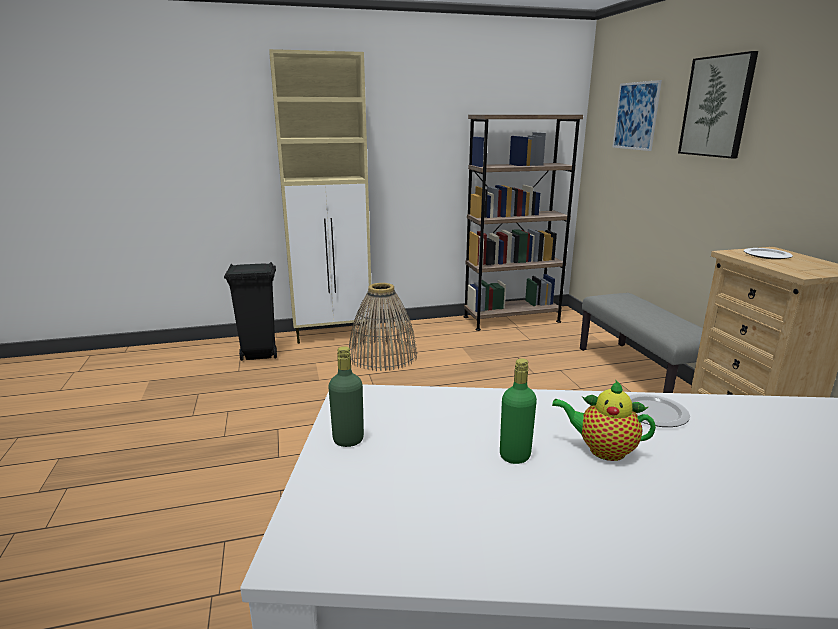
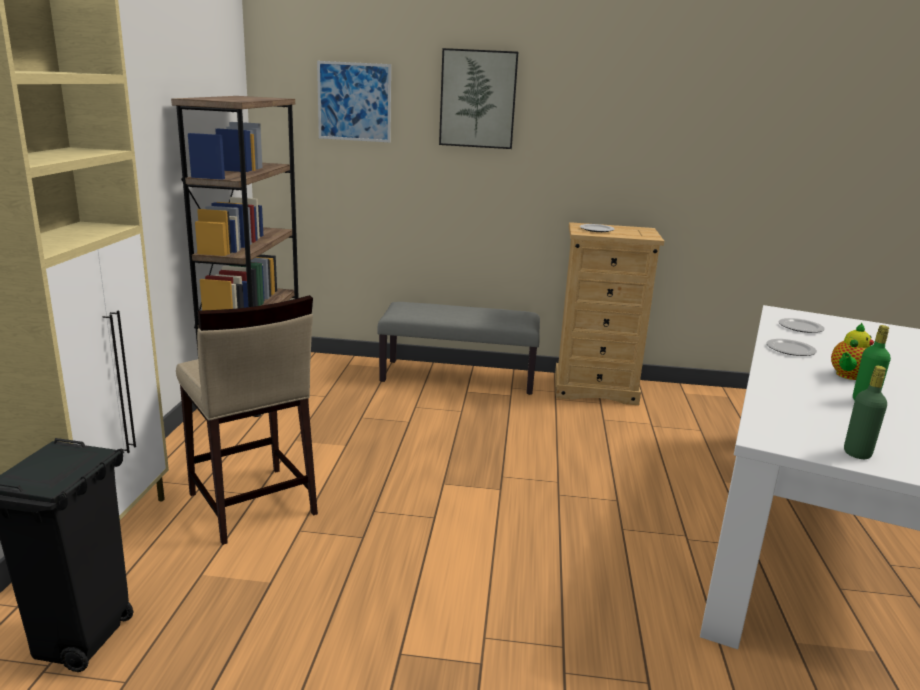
camera: 70 degrees left, 0 degrees up
basket [349,283,417,371] -> beige stool [176,295,318,545]
none -> plate [779,318,825,333]

